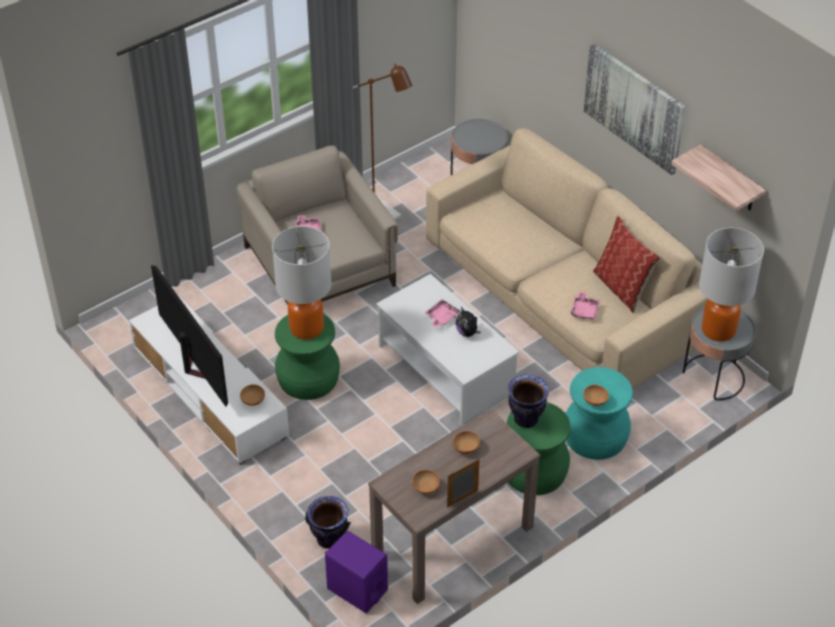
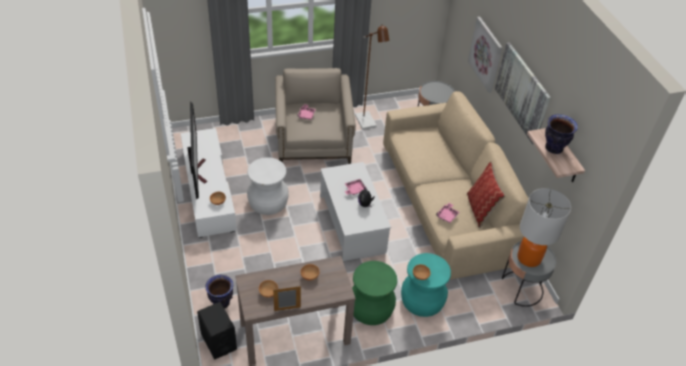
camera: 20 degrees right, 0 degrees up
table lamp [272,226,332,340] -> none
green stool [275,315,340,400] -> white stool [247,157,289,215]
purple speaker [325,531,388,613] -> black speaker [197,302,237,359]
vase [508,374,549,428] -> vase moved to [545,114,578,154]
none -> picture [468,16,502,93]

